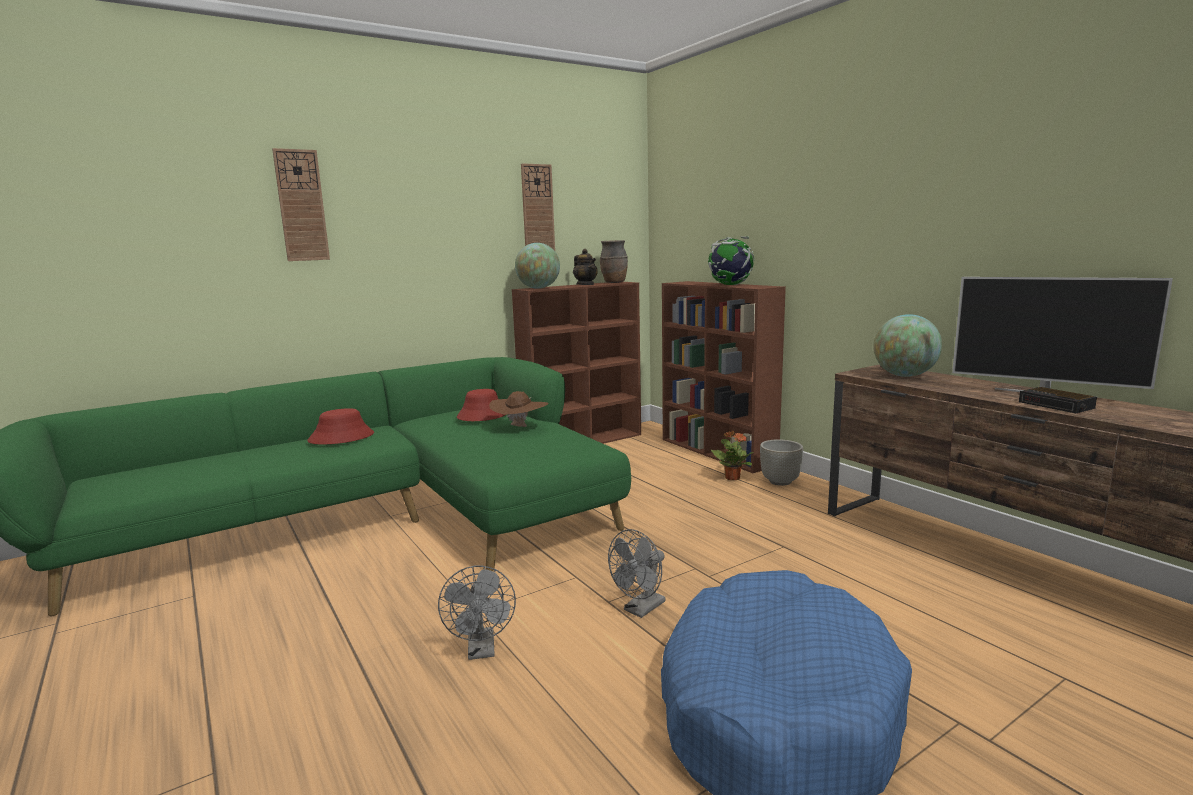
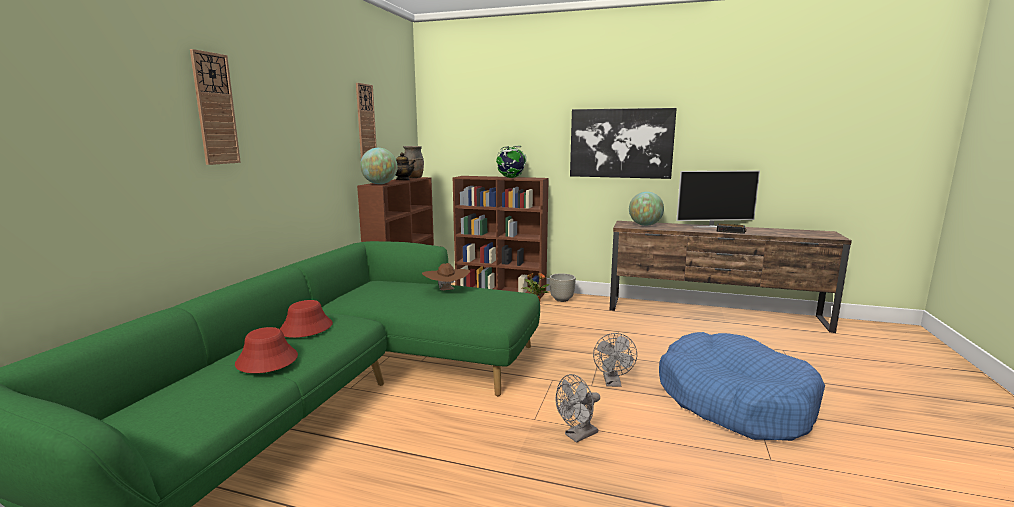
camera: 40 degrees left, 0 degrees up
grey fan [438,566,516,660] -> grey fan turned 105 degrees clockwise [556,374,600,443]
red hat [457,389,505,421] -> red hat moved to [235,327,298,373]
none -> picture [570,108,677,179]

